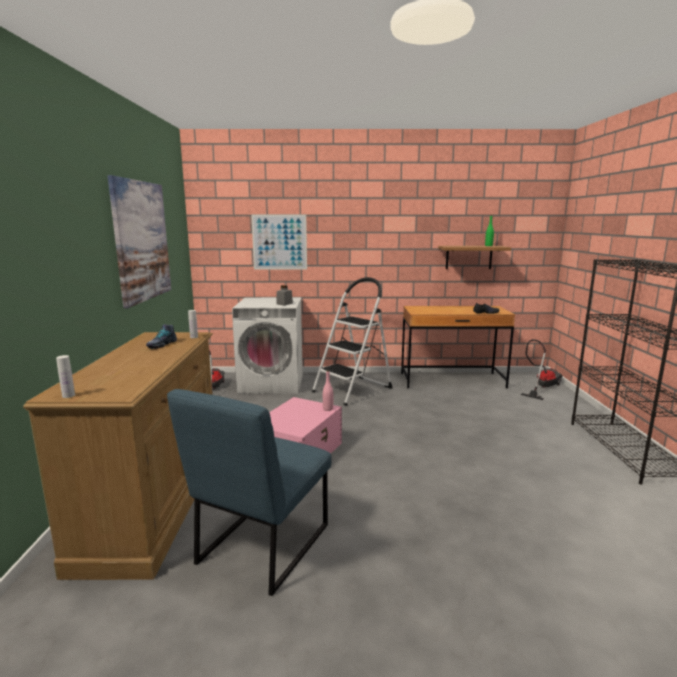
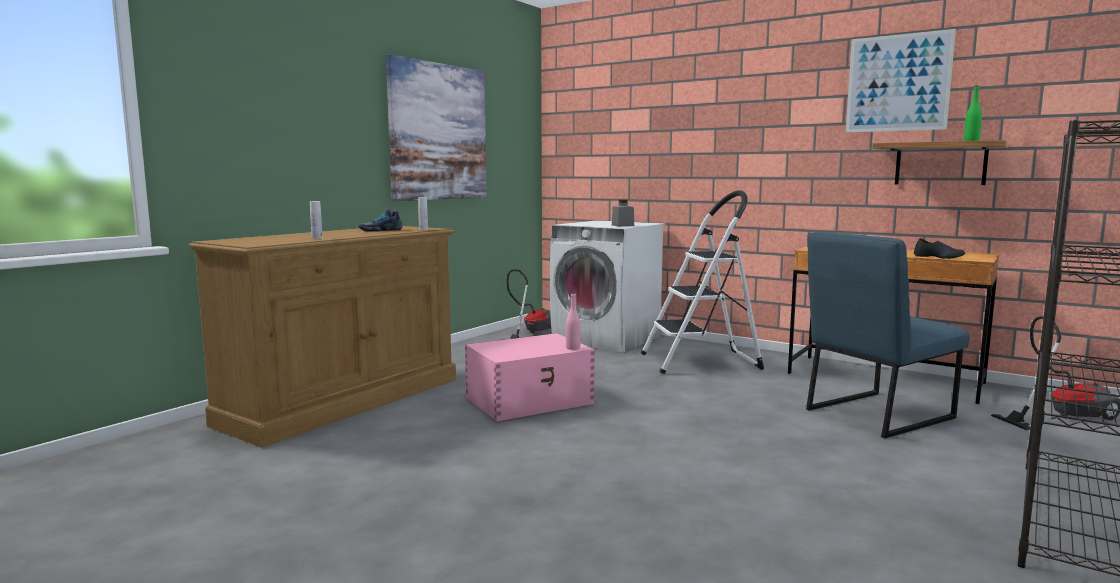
camera: 35 degrees right, 5 degrees down
white bottle [56,355,75,398] -> white bottle moved to [310,201,322,239]
blue chair [167,389,332,596] -> blue chair moved to [806,232,970,438]
picture [251,215,307,270] -> picture moved to [846,29,956,133]

